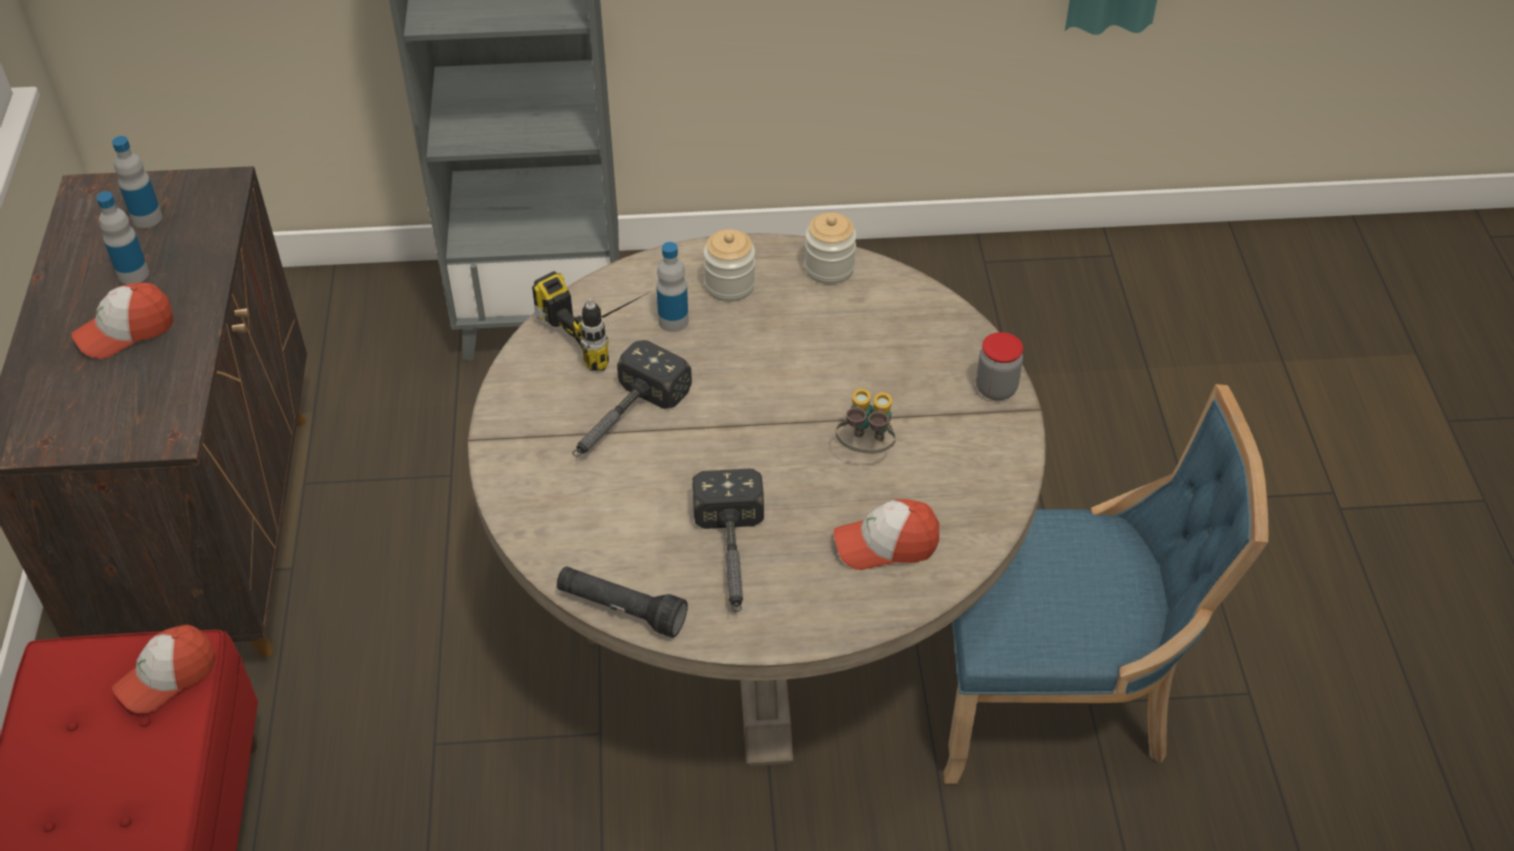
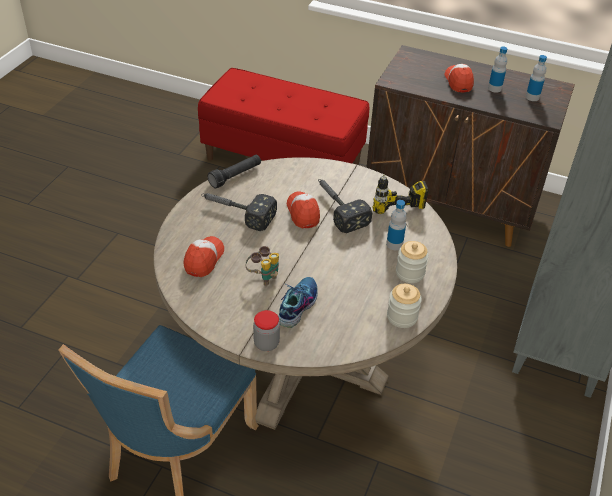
camera: 115 degrees right, 5 degrees down
cap [112,625,215,713] -> cap moved to [287,191,320,229]
none -> shoe [278,277,318,328]

